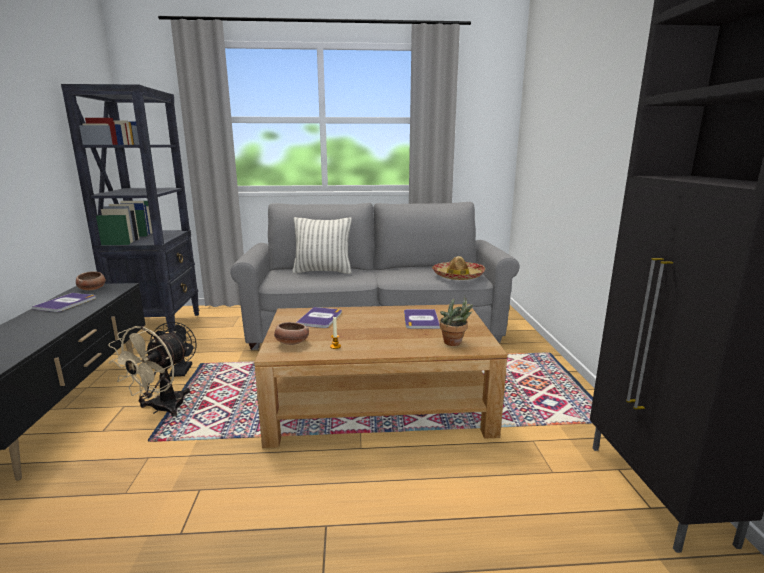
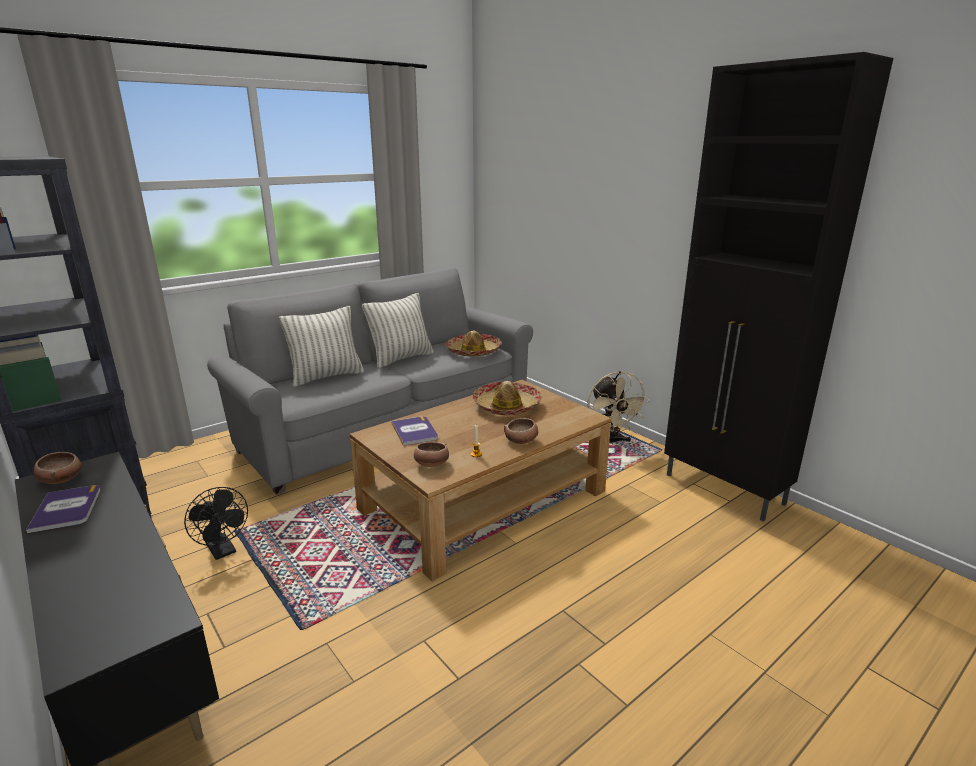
camera: 35 degrees left, 5 degrees up
beige fan [108,326,190,417] -> beige fan moved to [588,371,649,445]
book [404,309,440,329] -> hat [473,381,542,415]
potted plant [439,296,473,346] -> none
none -> pillow [362,293,434,369]
none -> bowl [504,418,538,444]

